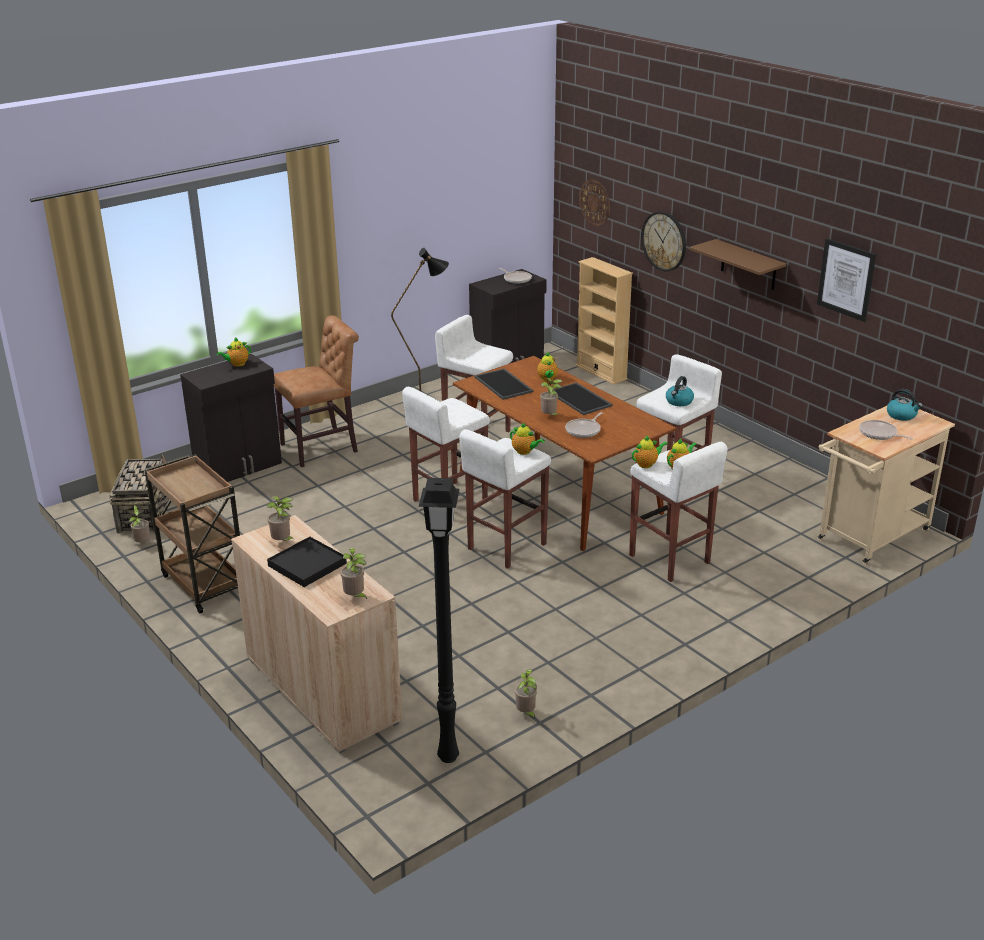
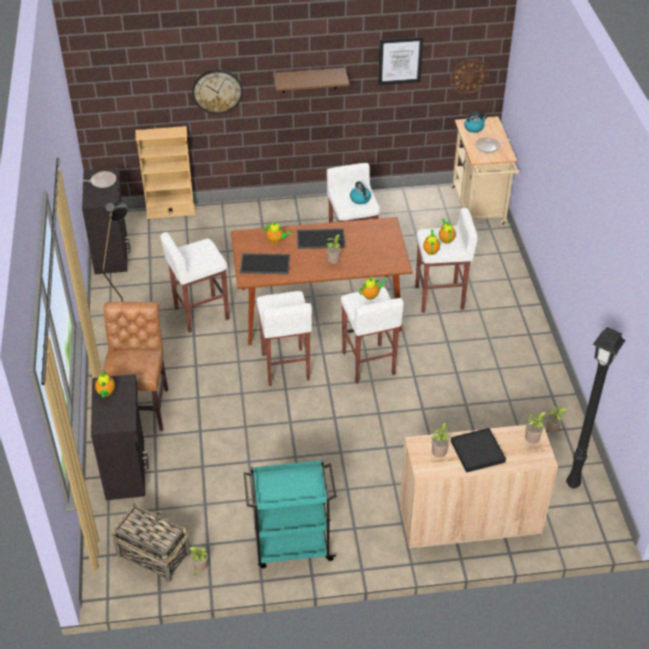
camera: 60 degrees left, 15 degrees up
brown cart [145,454,240,614] -> turquoise cart [244,460,337,568]
frying pan [565,412,603,438] -> none
wall clock [579,179,610,226] -> wall clock moved to [450,59,489,94]

